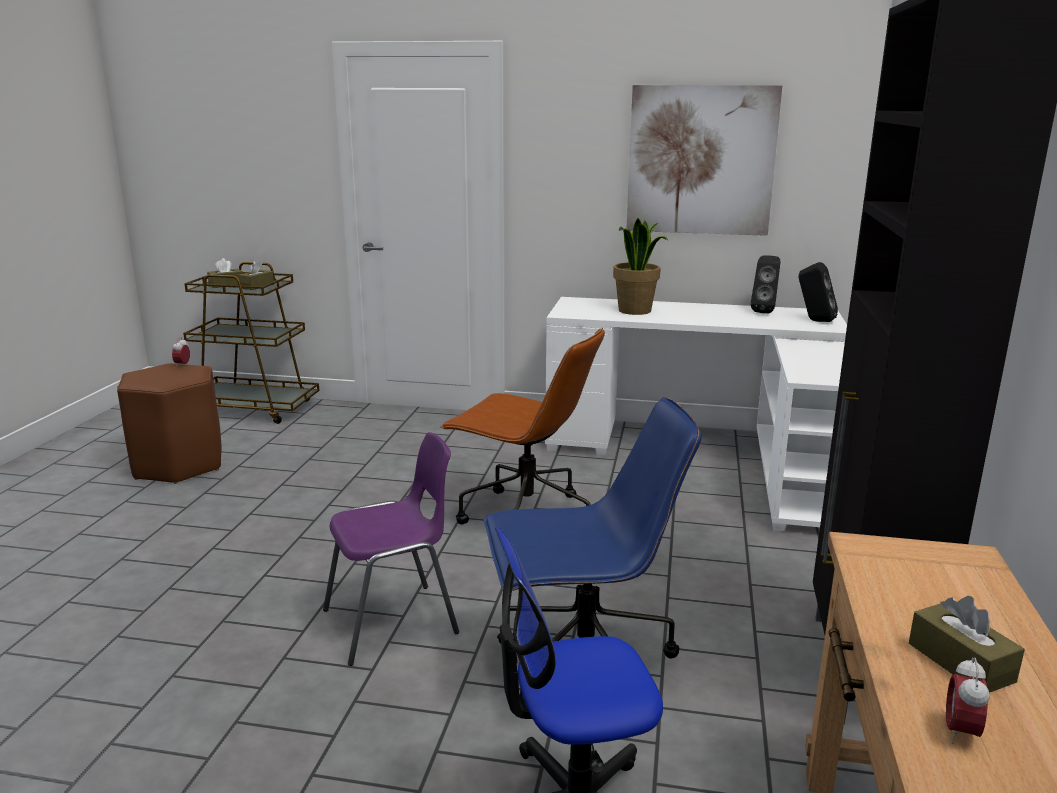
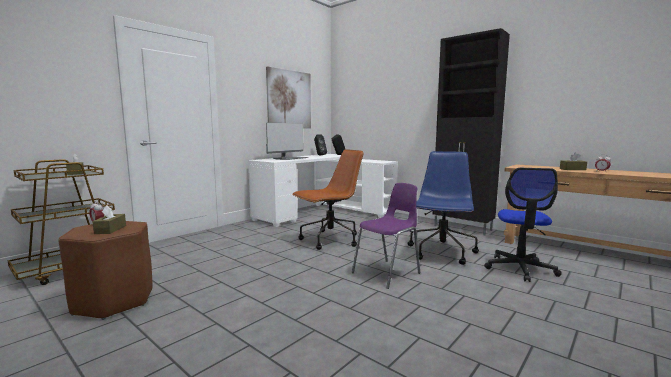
camera: 60 degrees left, 10 degrees down
brown tissue box [207,258,243,288] -> brown tissue box moved to [92,205,126,234]
purple chair [323,432,459,666] -> purple chair turned 45 degrees clockwise [352,183,420,289]
potted plant [613,218,668,315] -> monitor [266,123,309,160]

